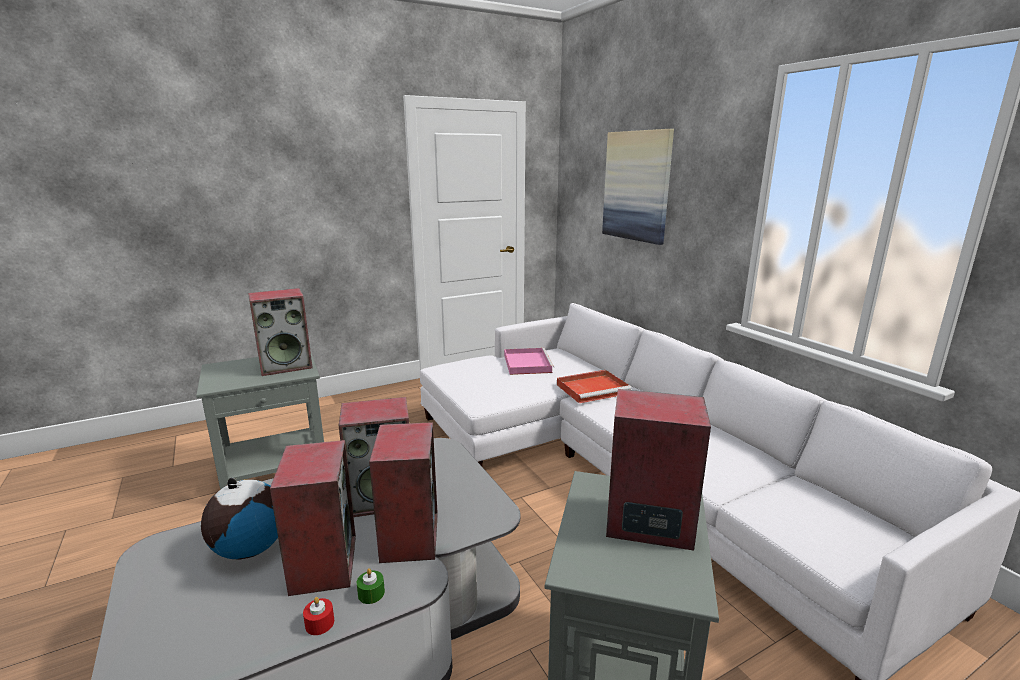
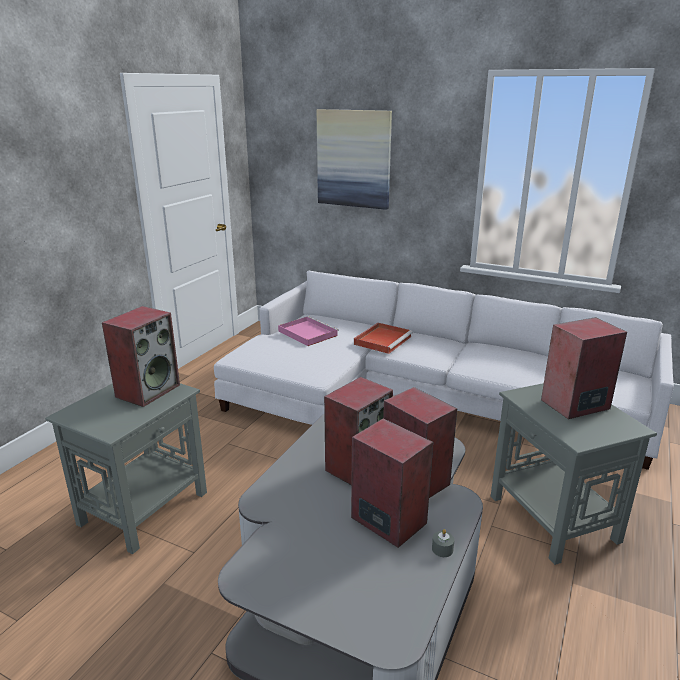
camera: 35 degrees left, 5 degrees up
globe [201,478,278,560] -> none
red candle [303,597,334,635] -> grey candle [432,529,454,557]
green candle [357,568,385,604] -> none

